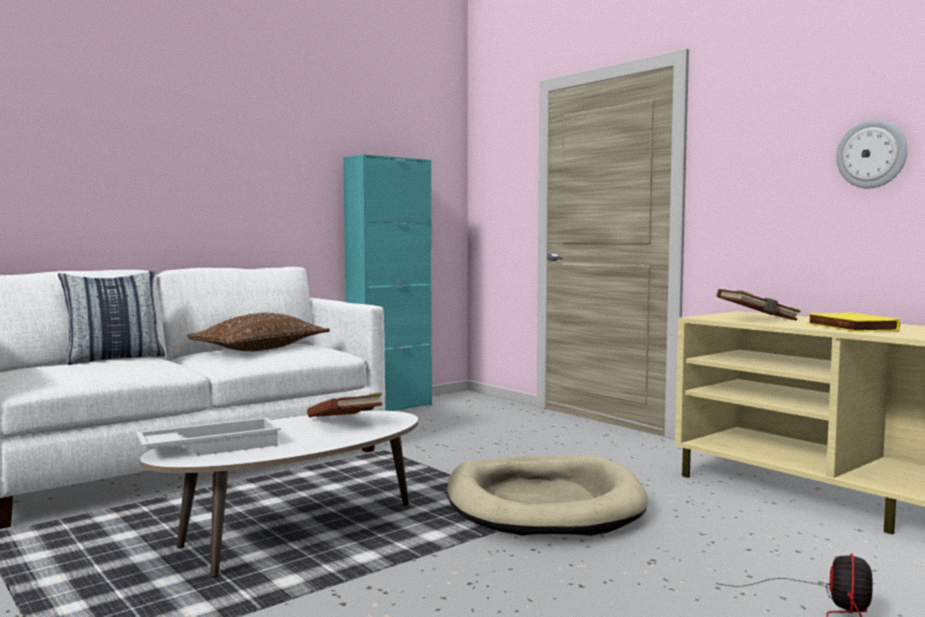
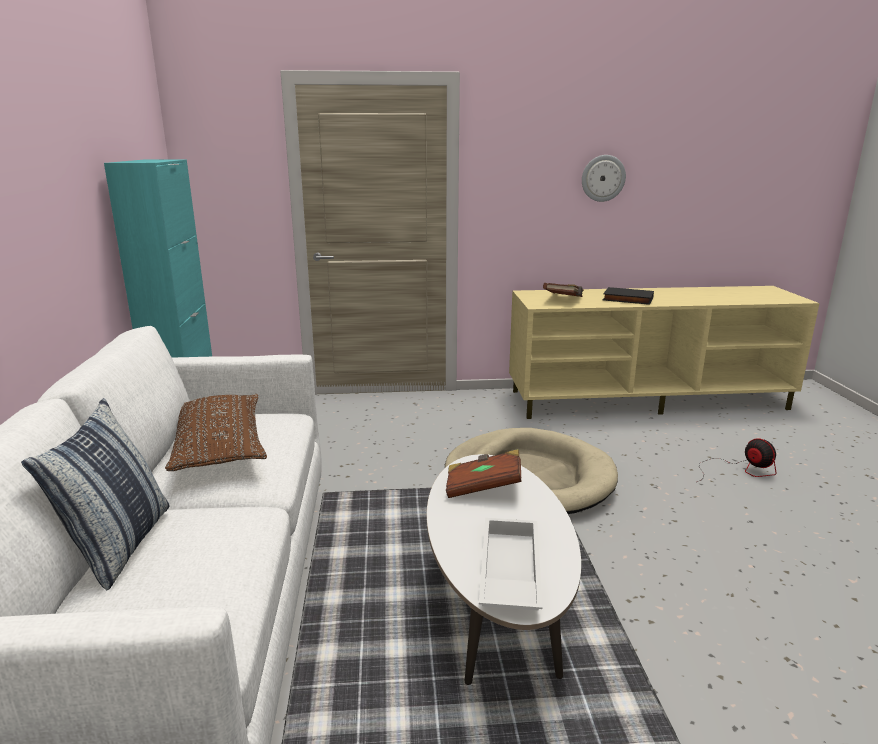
camera: 55 degrees left, 15 degrees up
yellow book [807,312,900,332] -> black book [603,287,654,305]

